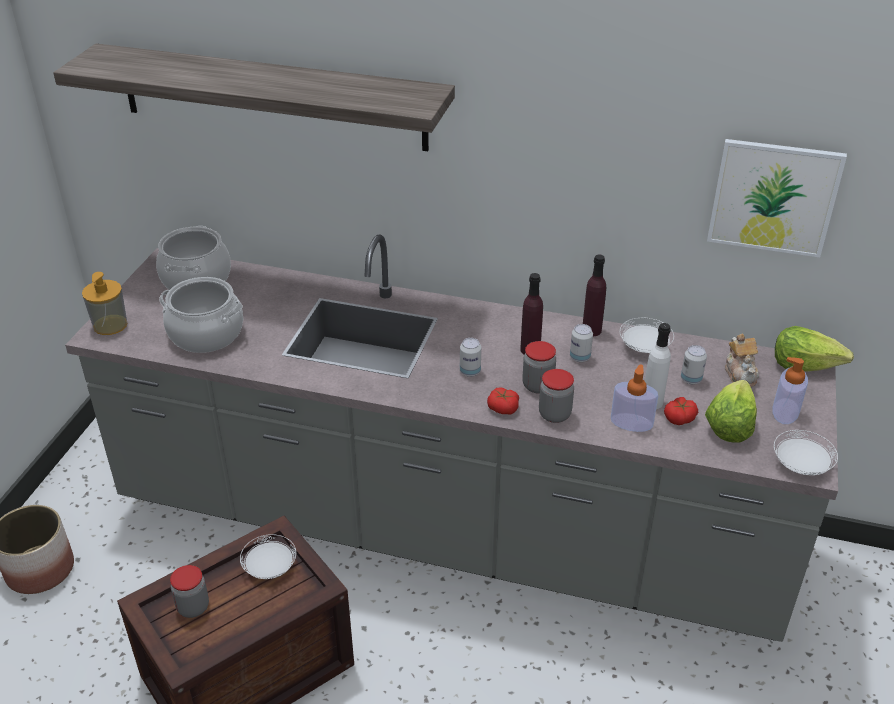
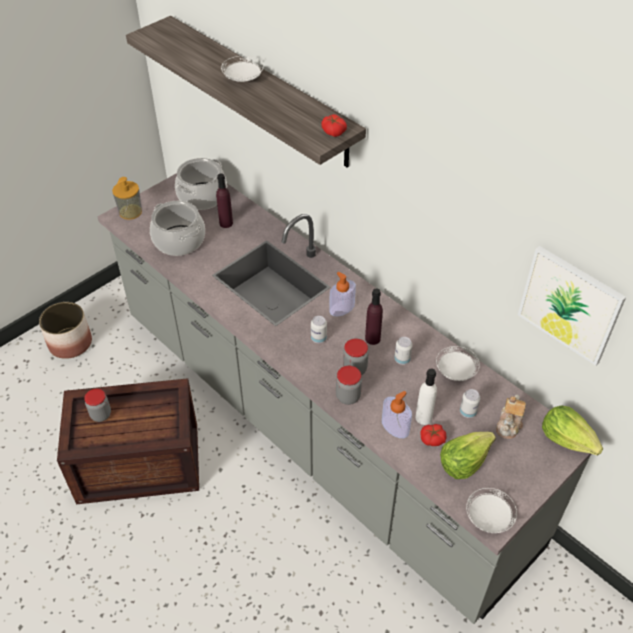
camera: 30 degrees right, 10 degrees up
white plate [240,534,296,579] -> white plate moved to [221,56,264,82]
tomato [487,387,519,415] -> tomato moved to [321,114,347,137]
purple bottle [583,254,606,336] -> purple bottle moved to [216,173,233,228]
soap dispenser [772,357,808,424] -> soap dispenser moved to [329,272,356,316]

